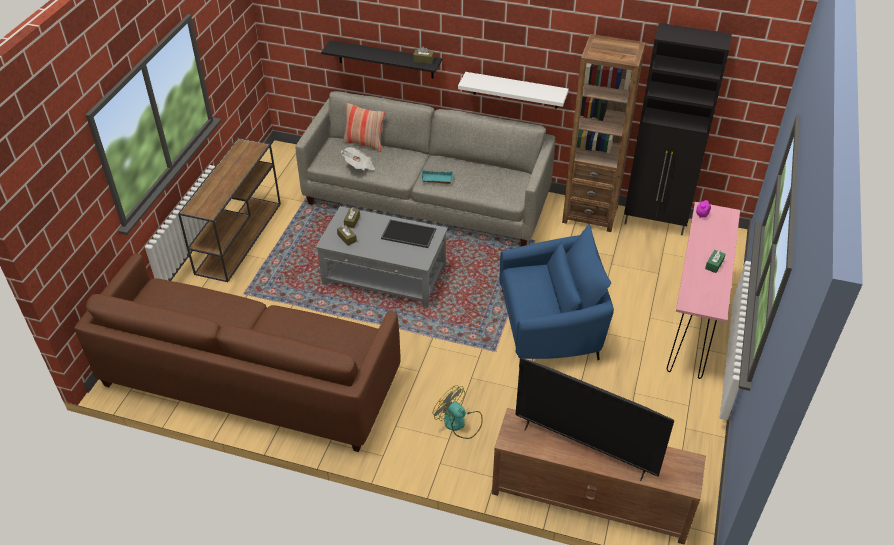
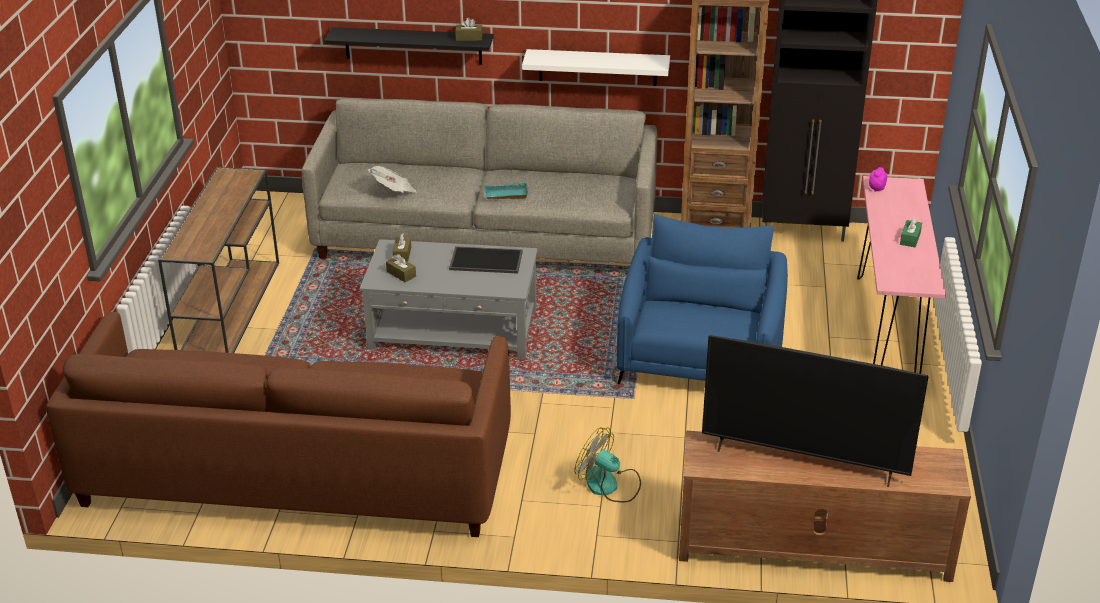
camera: 10 degrees left, 10 degrees down
pillow [343,103,385,152] -> none
blue armchair [499,224,614,366] -> blue armchair turned 60 degrees counterclockwise [616,214,788,384]

